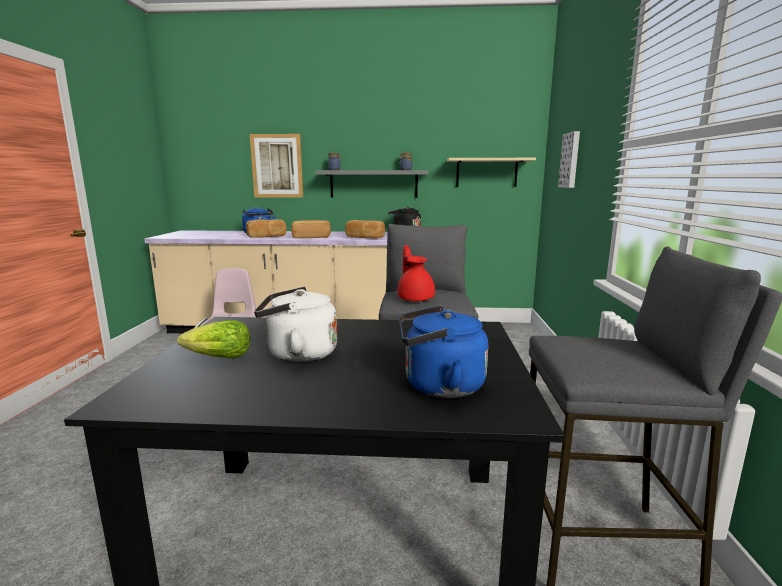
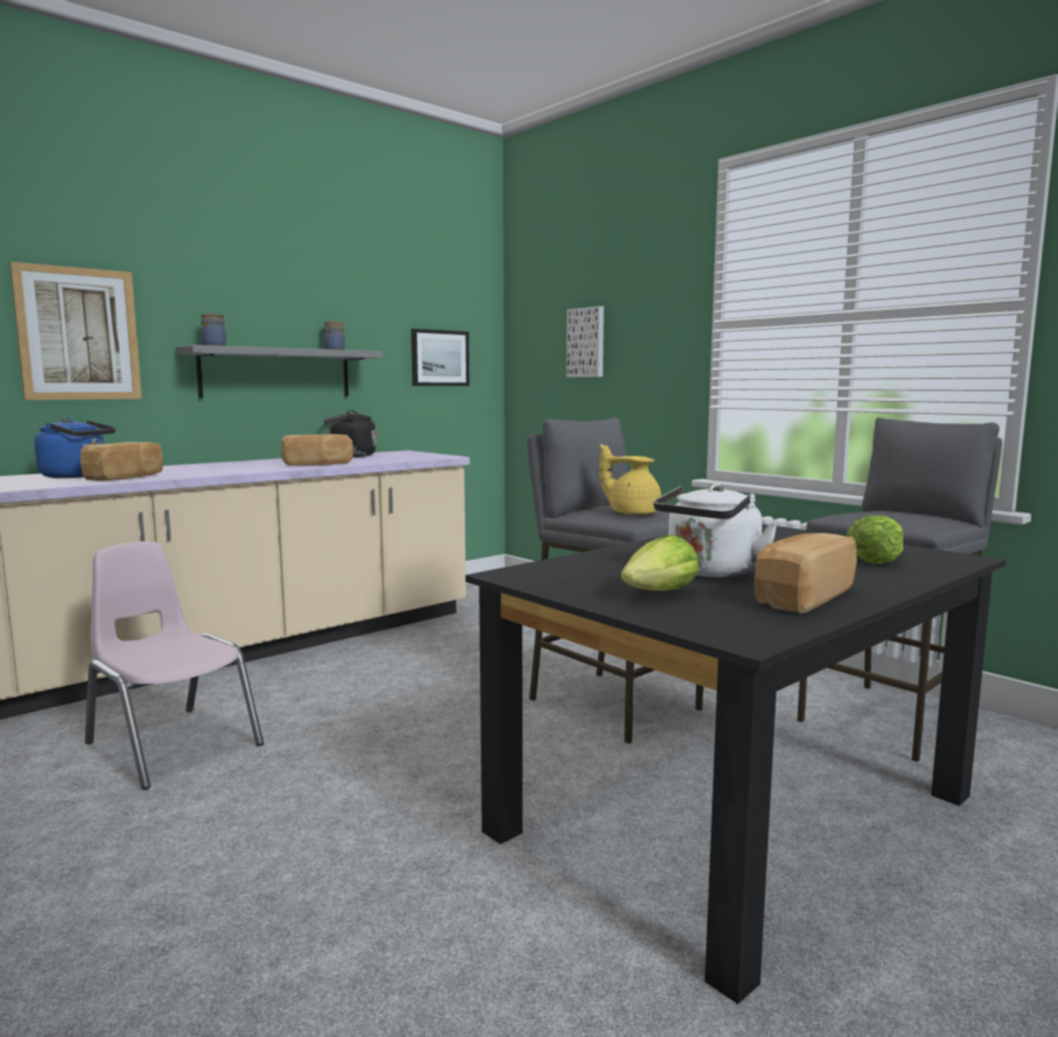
camera: 45 degrees left, 5 degrees down
bread [291,220,331,238] -> bread moved to [754,533,857,614]
red teapot [397,245,435,302] -> yellow teapot [599,444,662,515]
blue kettle [399,305,488,398] -> lettuce [846,515,903,564]
beige shelf [447,158,536,187] -> picture [411,329,470,386]

